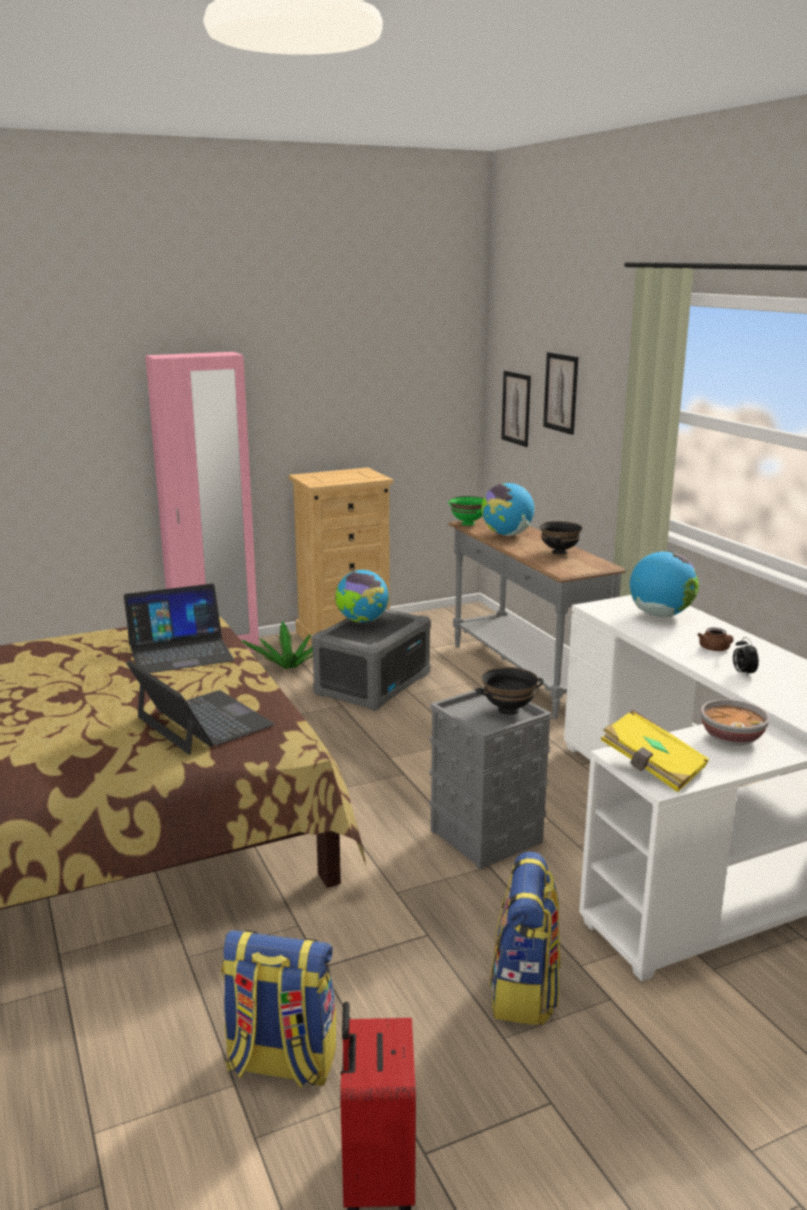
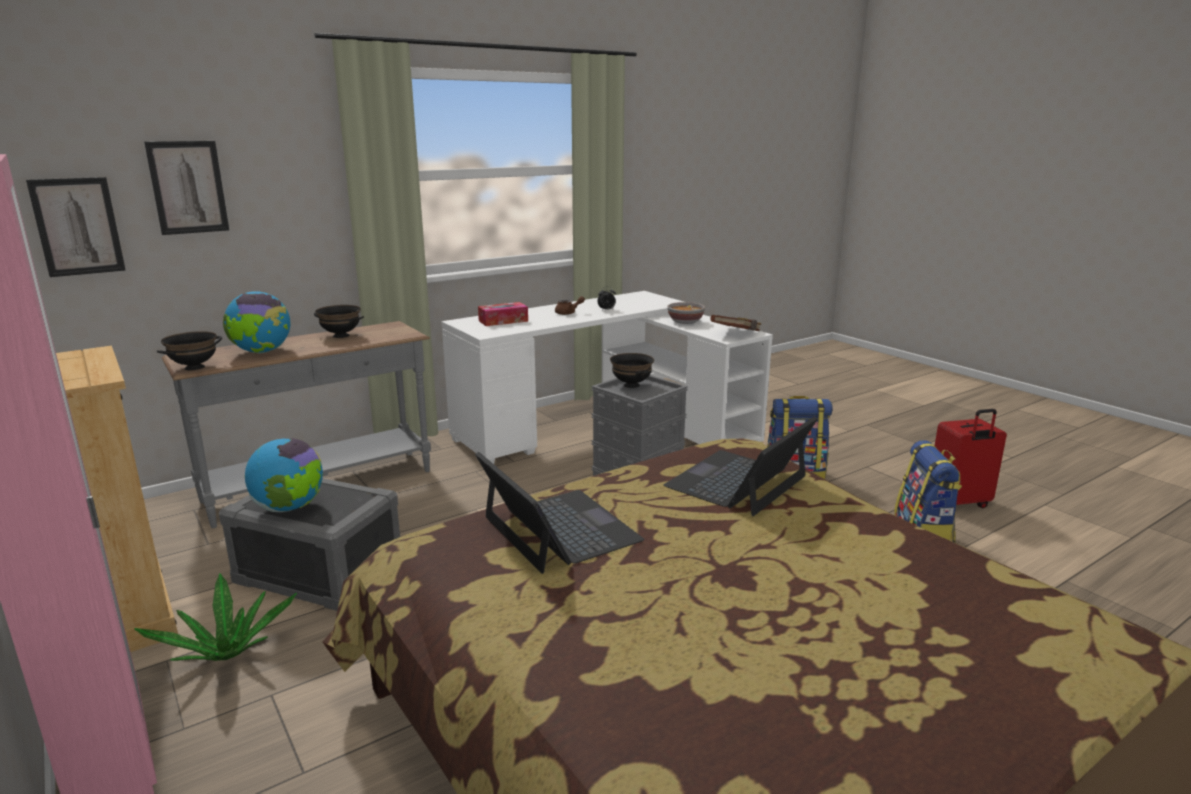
camera: 100 degrees left, 0 degrees up
green bowl [448,496,484,526] -> black bowl [157,331,222,370]
yellow book [600,710,709,792] -> brown book [710,315,761,331]
globe [630,551,698,618] -> tissue box [478,302,528,326]

